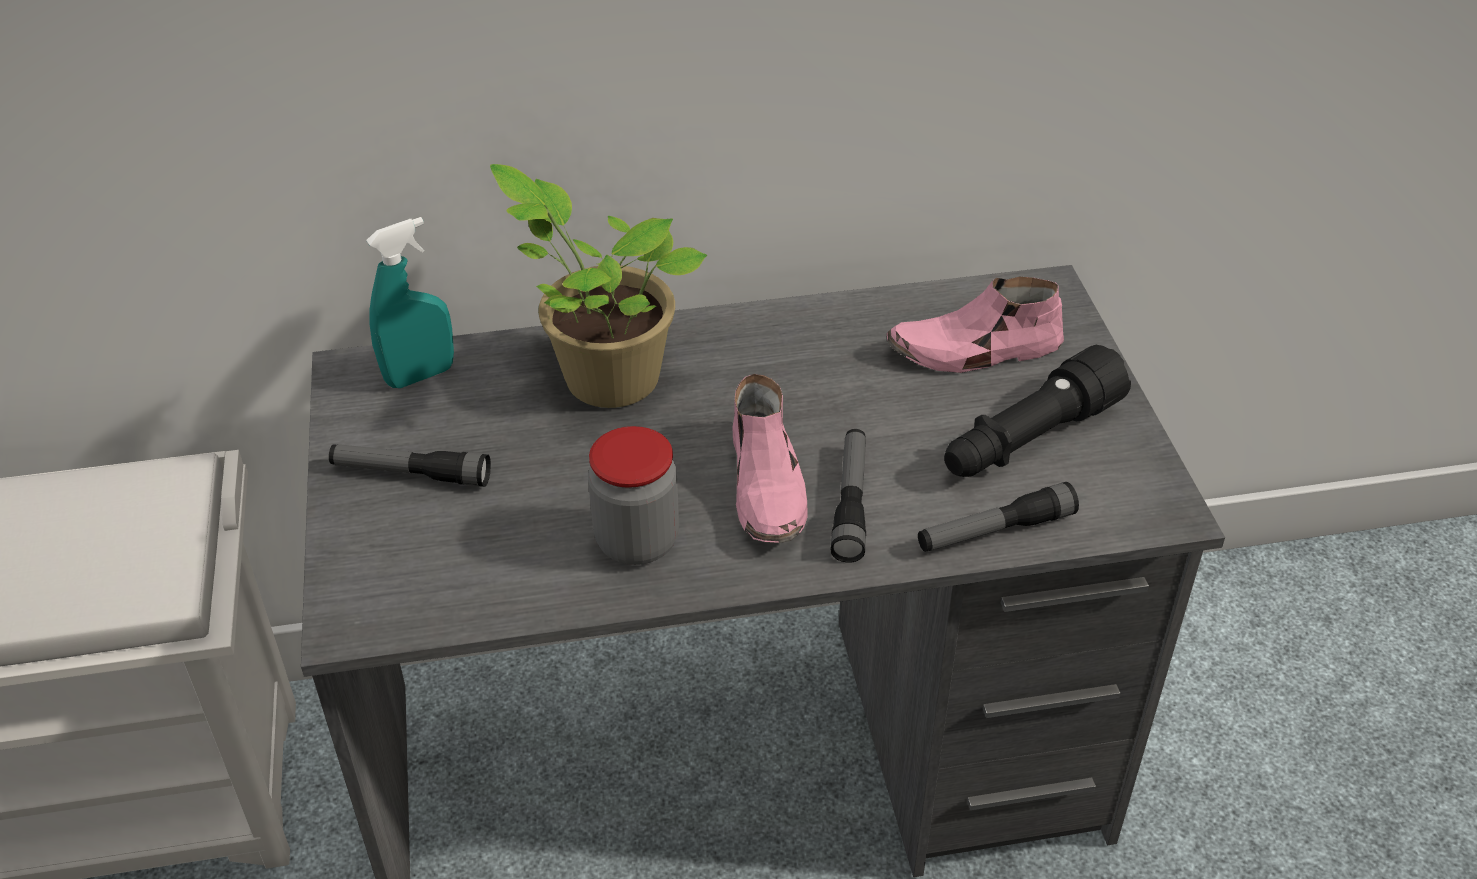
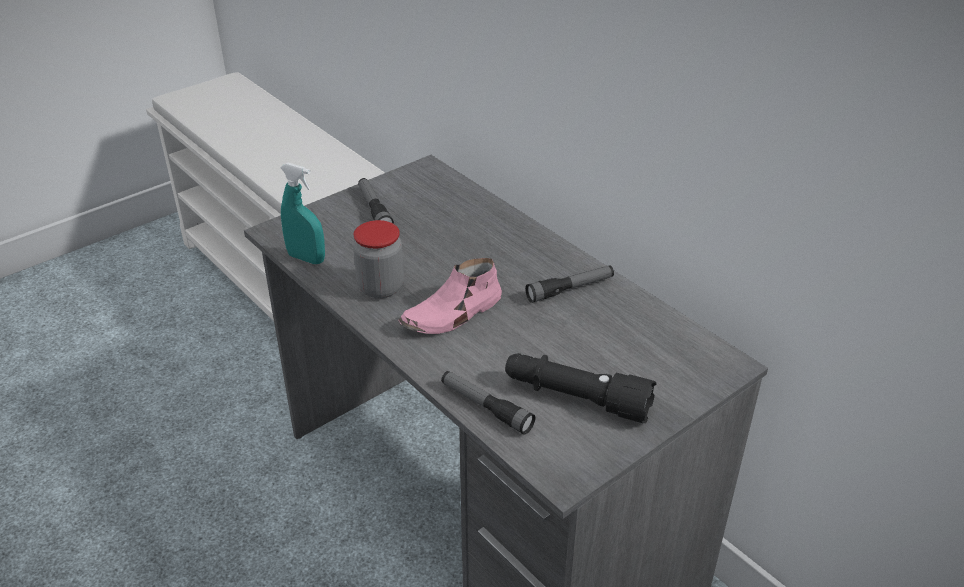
camera: 60 degrees right, 5 degrees down
turquoise spray bottle [366,217,454,388] -> turquoise spray bottle moved to [280,163,325,264]
potted plant [490,164,707,408] -> none
flashlight [830,429,866,563] -> flashlight moved to [525,265,614,303]
pink shoe [887,276,1064,373] -> none

